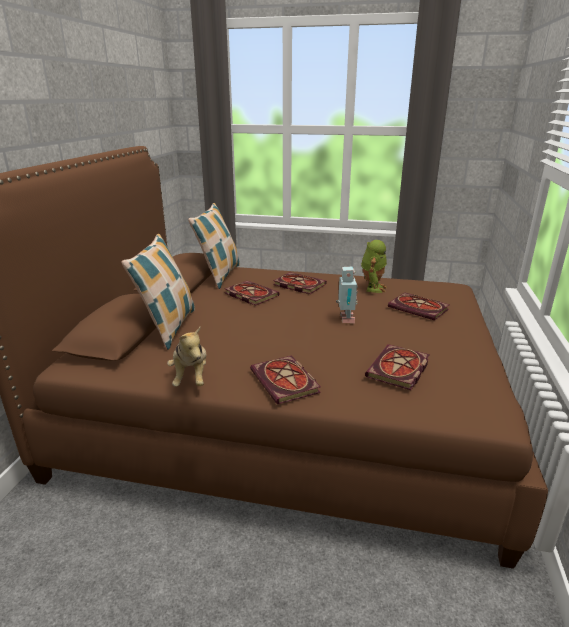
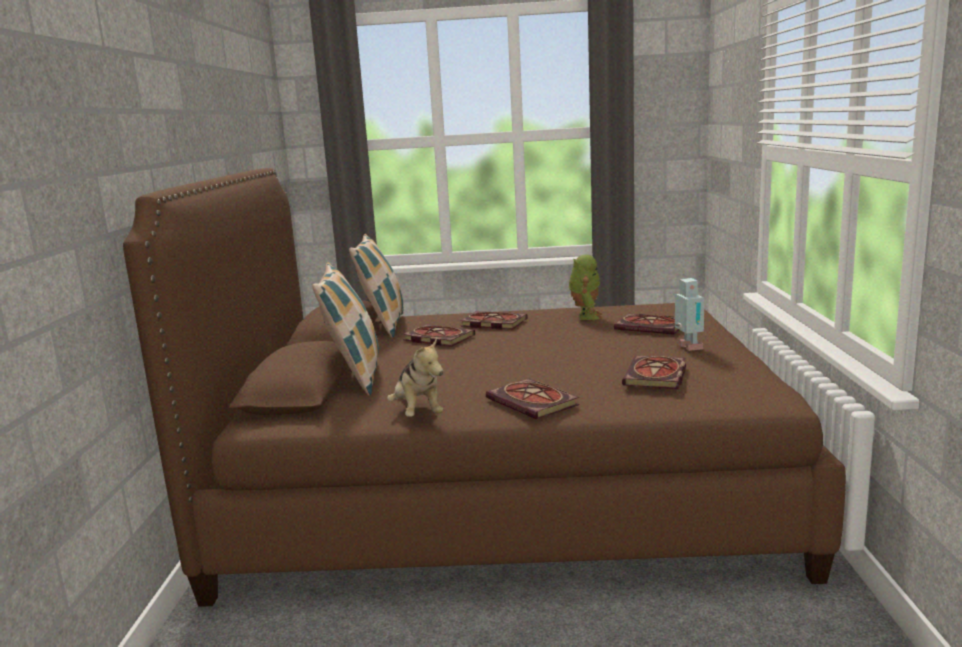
camera: 10 degrees left, 10 degrees down
toy robot [336,267,358,323] -> toy robot moved to [675,278,704,351]

